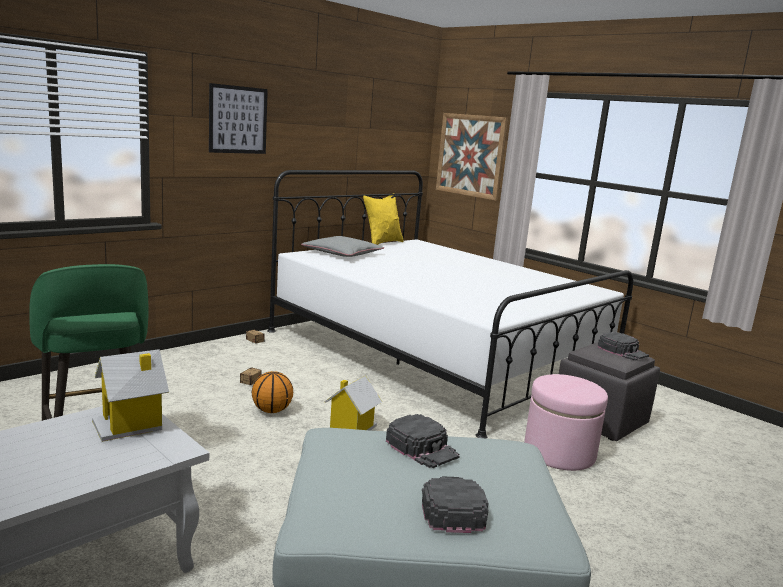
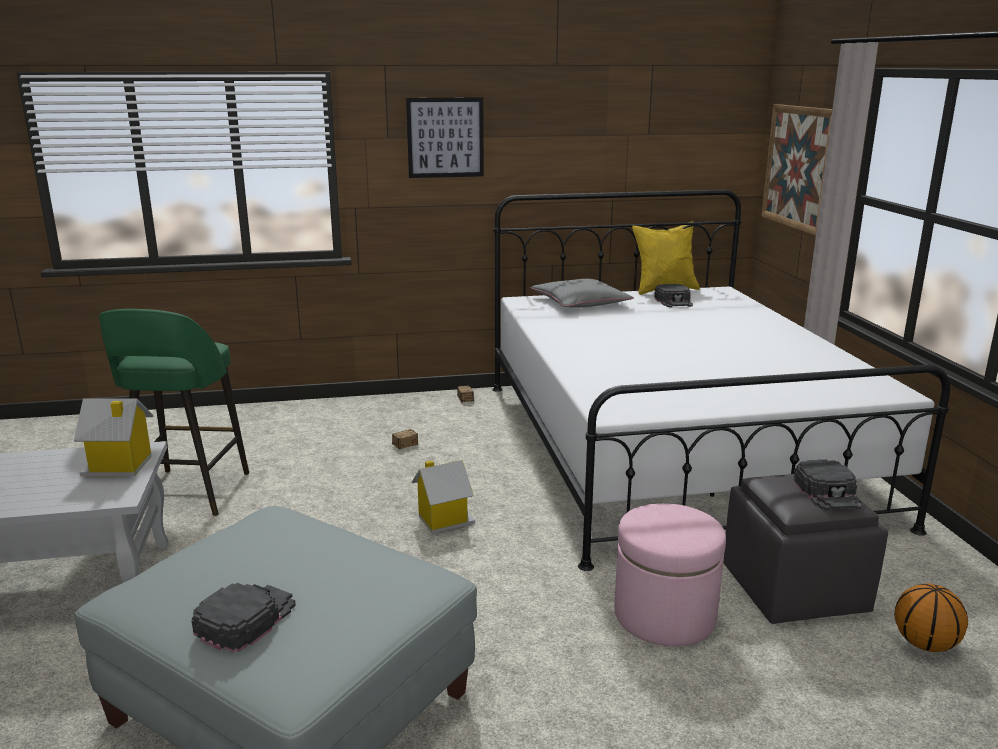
camera: 35 degrees right, 5 degrees up
basketball [252,371,293,413] -> basketball moved to [895,583,968,652]
black cap [386,414,459,468] -> black cap moved to [654,284,693,308]

